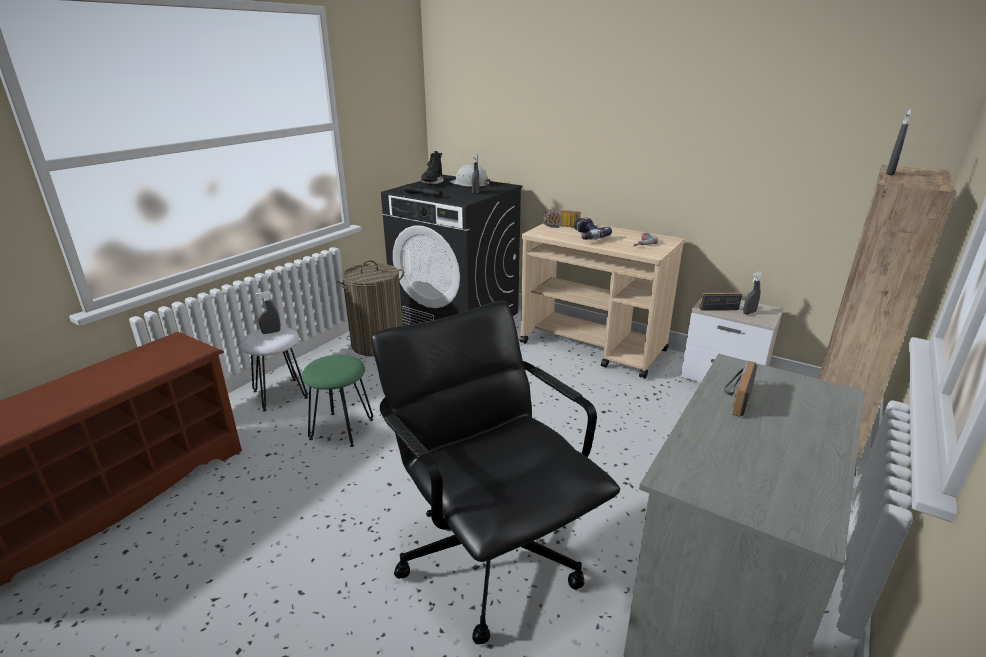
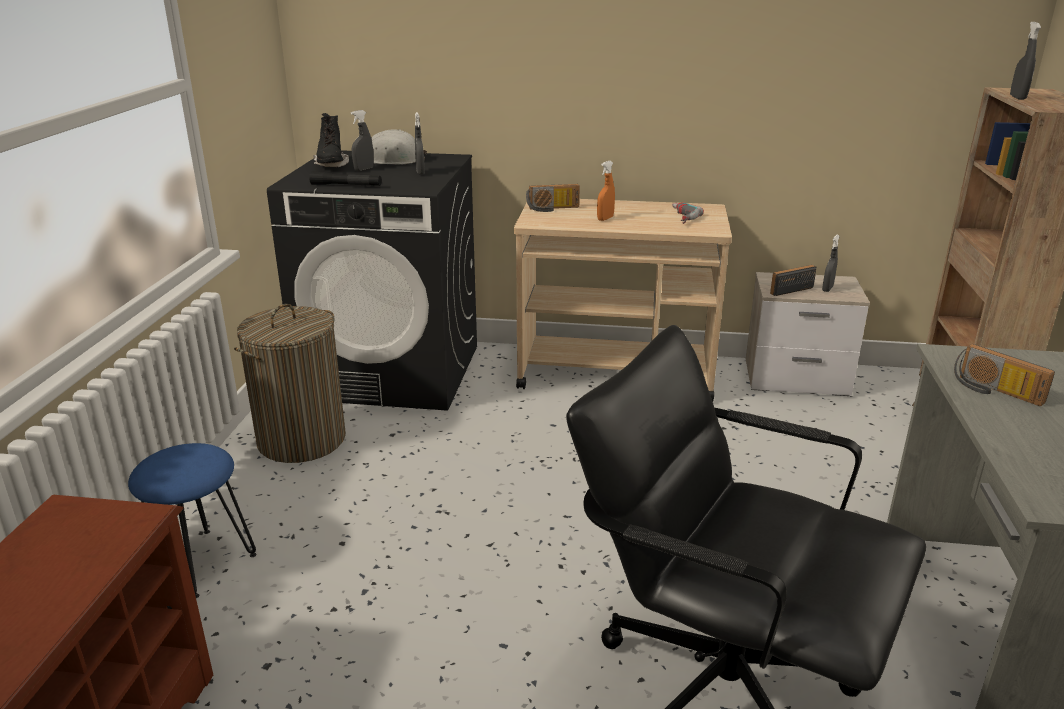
camera: 25 degrees left, 0 degrees up
white stool [240,326,308,411] -> blue stool [128,443,256,598]
grey spray bottle [256,291,280,334] -> grey spray bottle moved to [351,110,374,171]
green stool [302,355,373,447] -> none
power drill [574,218,612,240] -> orange spray bottle [597,161,615,221]
radio [724,361,758,417] -> radio turned 45 degrees counterclockwise [954,344,1055,406]

